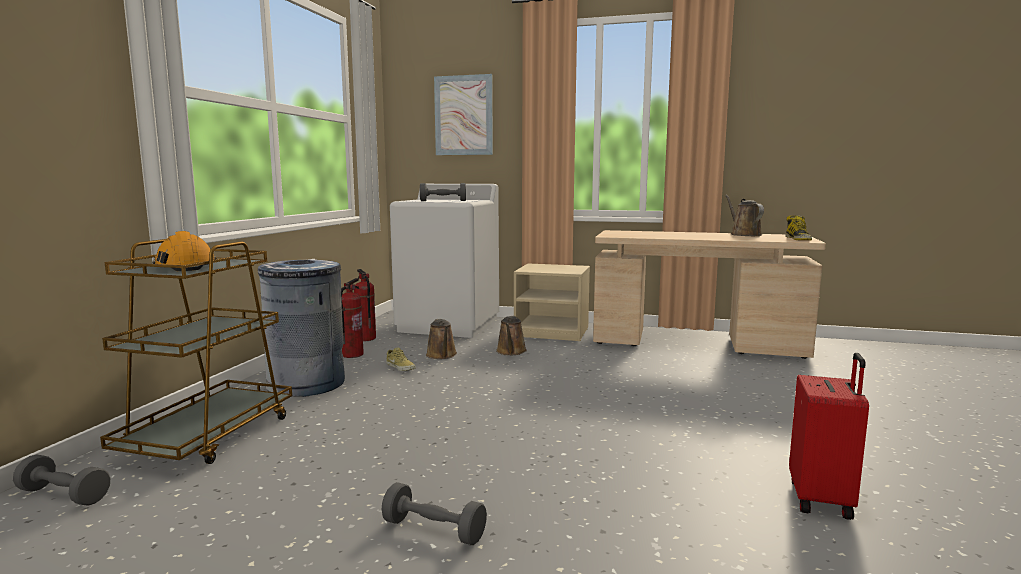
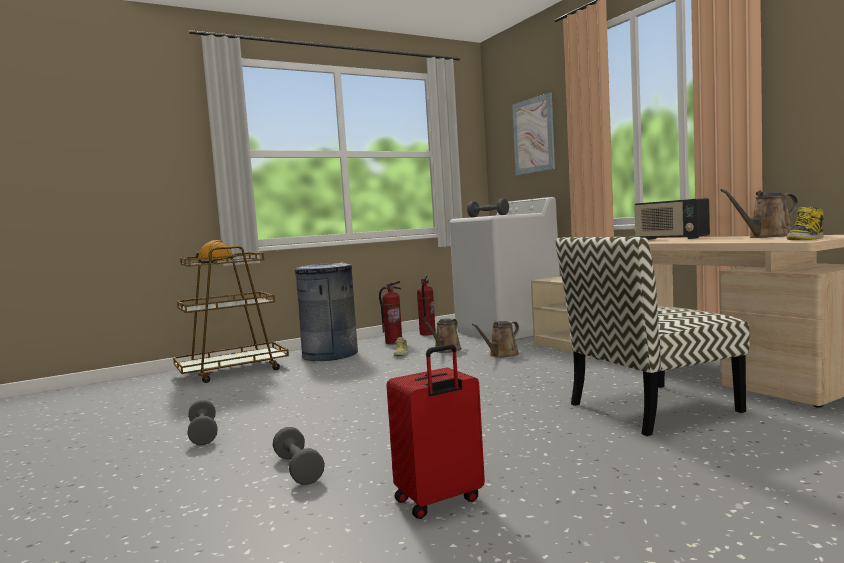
camera: 45 degrees right, 5 degrees down
grey dumbbell [13,454,110,506] -> grey dumbbell moved to [273,427,325,485]
brown watering can [725,195,764,236] -> brown watering can turned 135 degrees counterclockwise [720,189,799,238]
none -> chair [555,237,750,436]
none -> radio [634,198,710,240]

